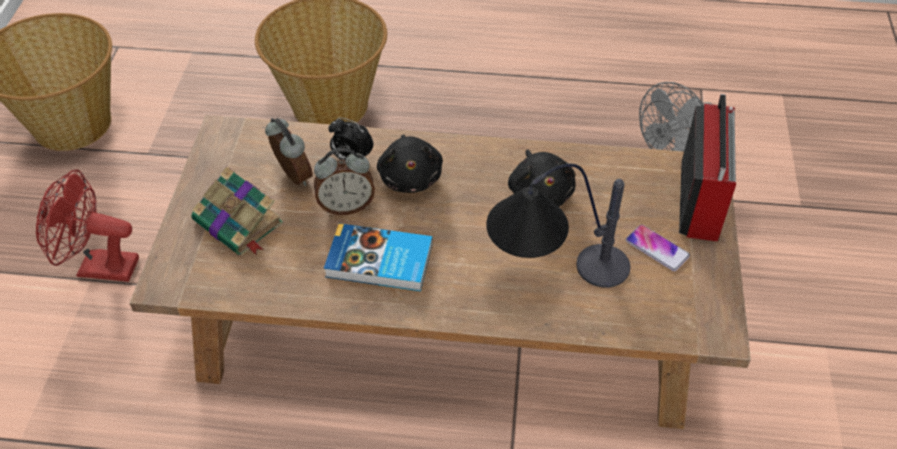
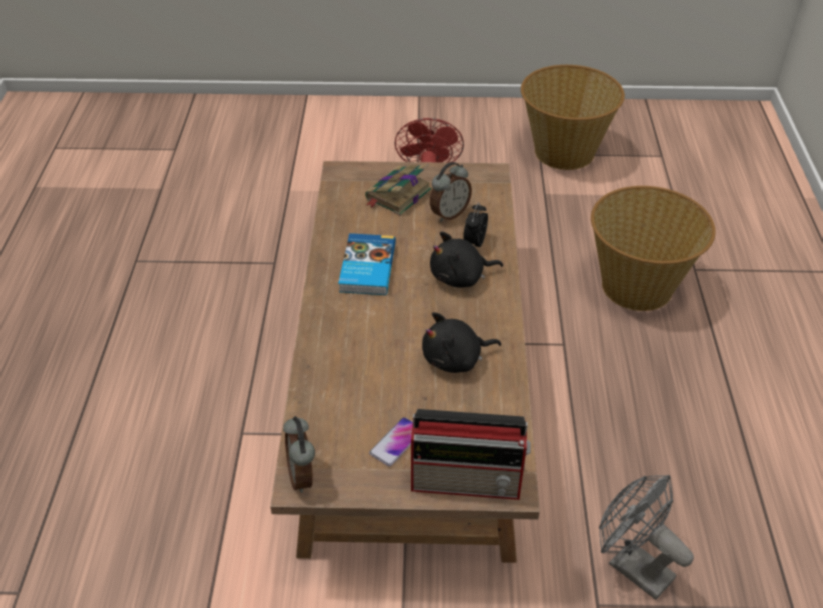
camera: 85 degrees right, 5 degrees down
alarm clock [314,148,375,215] -> alarm clock moved to [283,416,315,493]
table lamp [486,163,630,288] -> none

